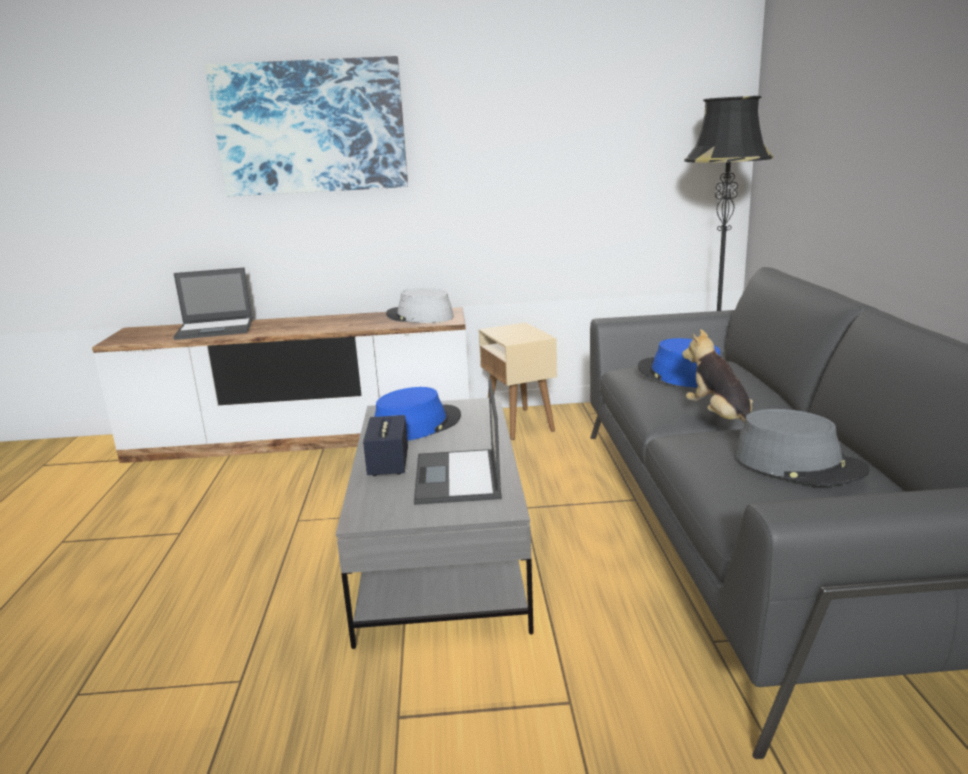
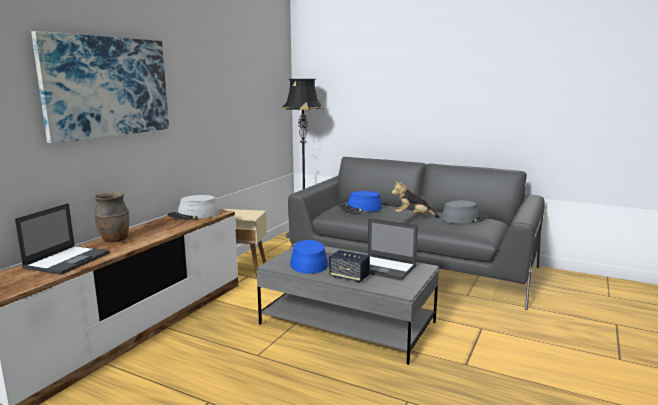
camera: 60 degrees left, 5 degrees down
none -> brown vase [94,191,129,242]

